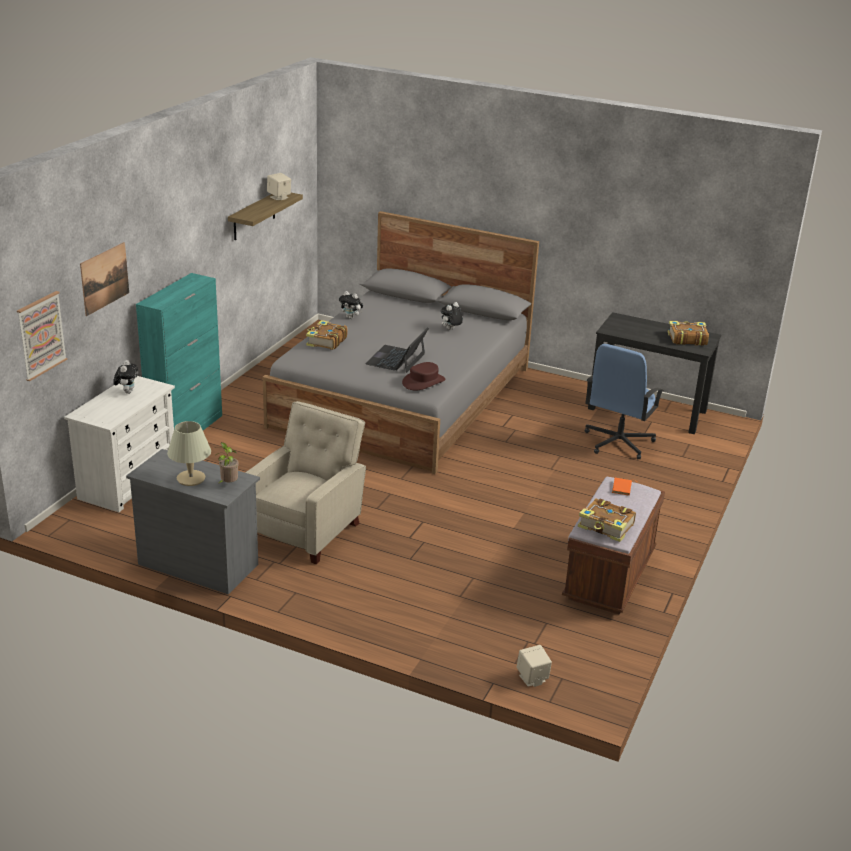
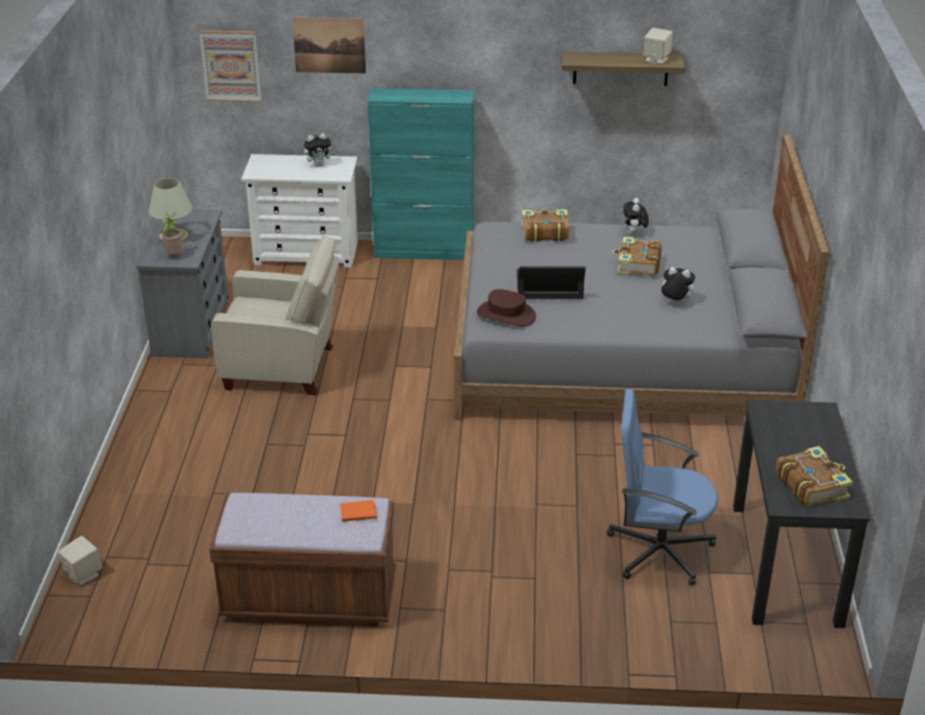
camera: 70 degrees right, 5 degrees up
book [578,498,636,542] -> book moved to [612,237,662,276]

